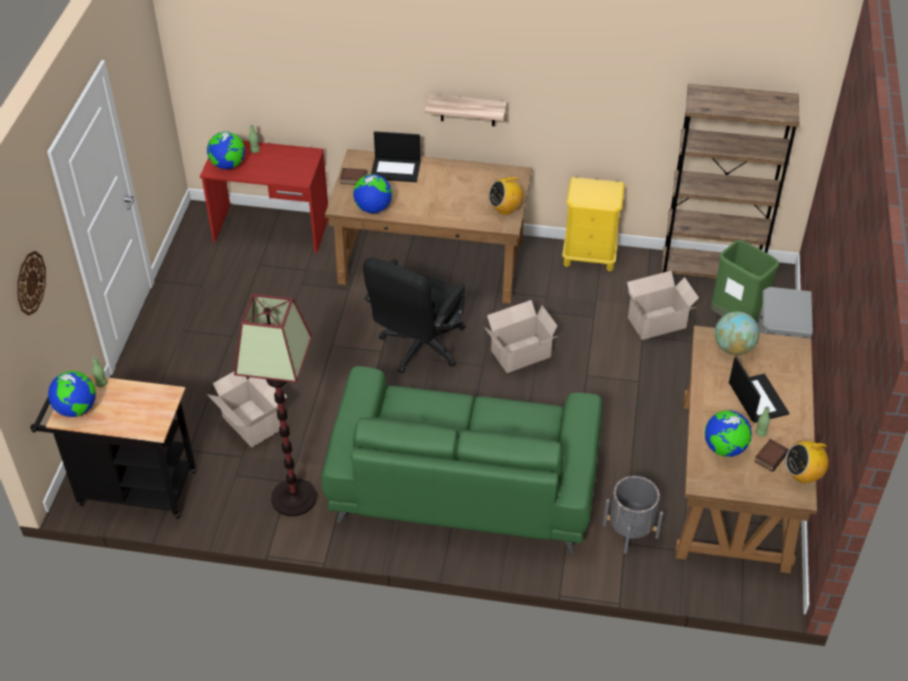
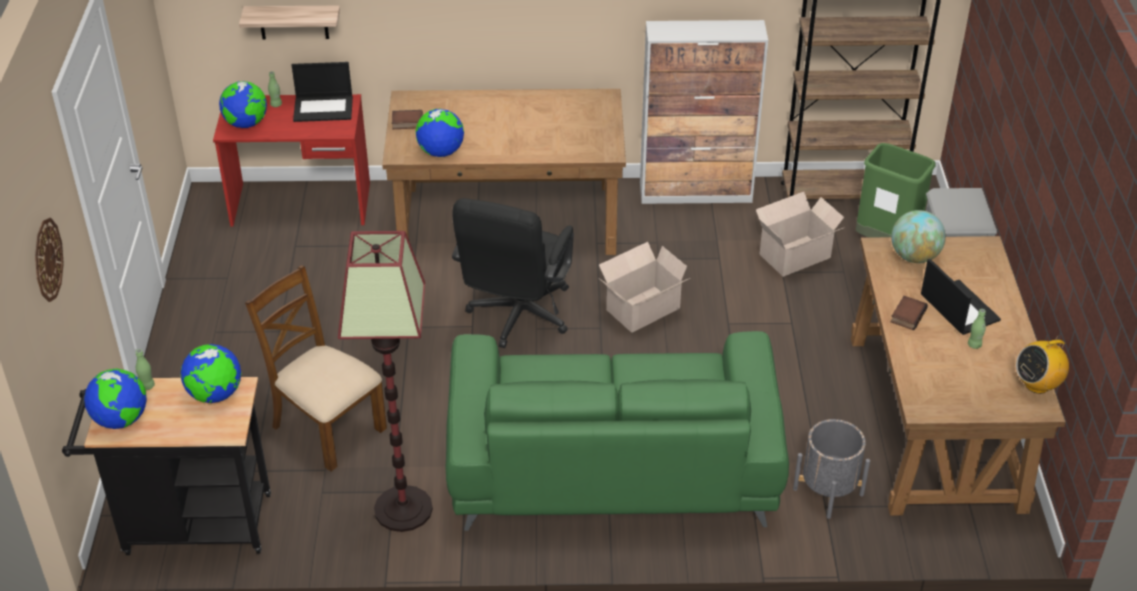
camera: 10 degrees left, 5 degrees down
cardboard box [207,372,287,448] -> brown chair [245,265,387,471]
laptop [371,131,421,182] -> laptop moved to [292,62,353,122]
shelf [425,94,507,126] -> shelf moved to [239,6,340,39]
radio [488,174,523,215] -> none
yellow nightstand [562,177,625,272] -> cabinet [640,20,768,204]
globe [705,410,752,457] -> globe moved to [181,344,241,403]
book [754,439,789,472] -> book moved to [891,296,928,330]

